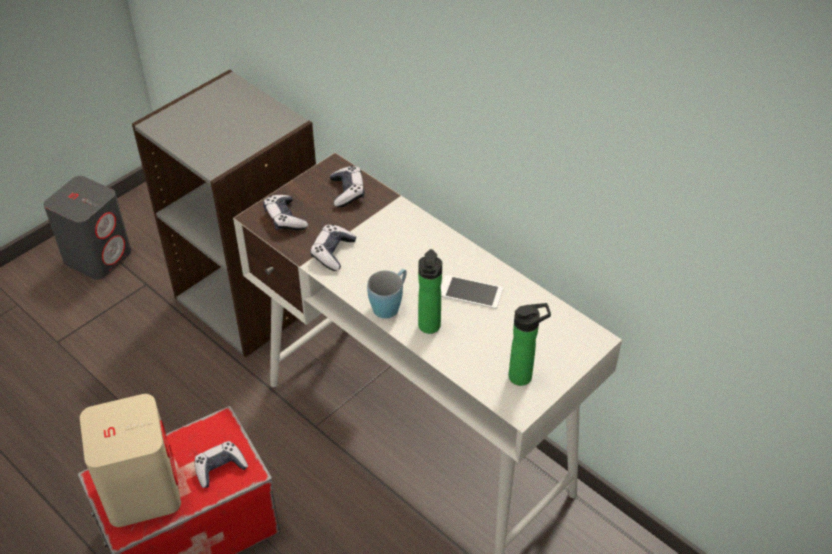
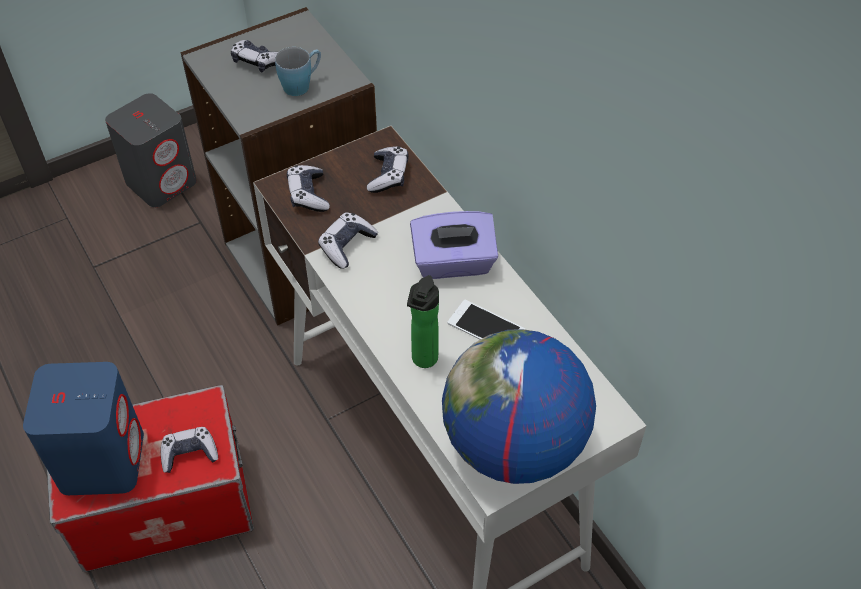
camera: 15 degrees right, 5 degrees up
beige speaker [80,394,181,527] -> blue speaker [23,362,144,495]
blue mug [367,269,407,319] -> blue mug moved to [275,47,321,96]
bottle [509,303,551,386] -> globe [442,329,596,484]
none -> game controller [231,40,278,72]
none -> purple tissue box [410,211,498,279]

